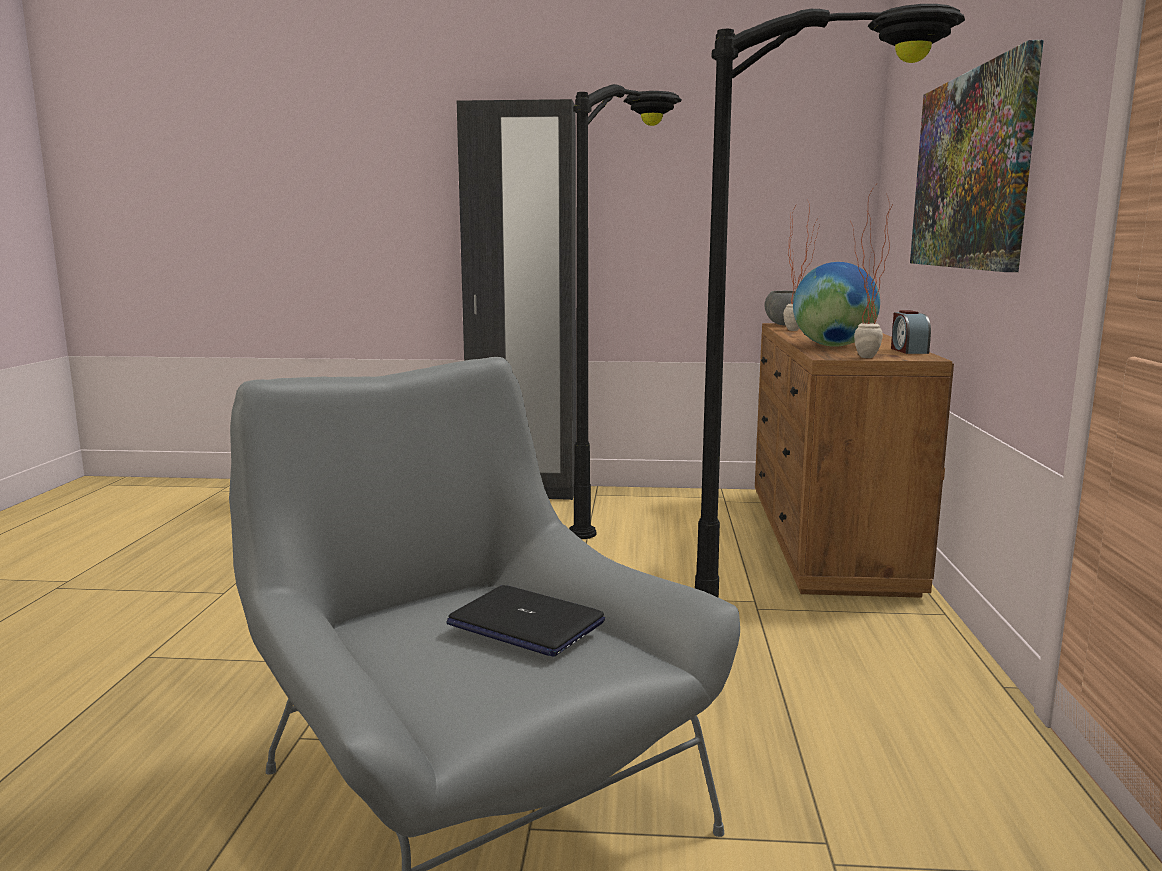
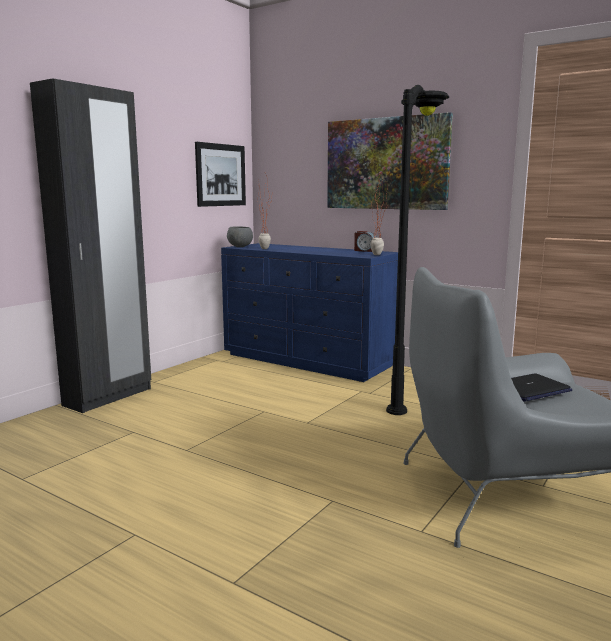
camera: 60 degrees left, 0 degrees up
black floor lamp [569,84,682,539] -> none
brown dresser [755,323,954,598] -> blue dresser [221,243,398,382]
globe [793,262,880,347] -> none
none -> picture [195,142,246,207]

